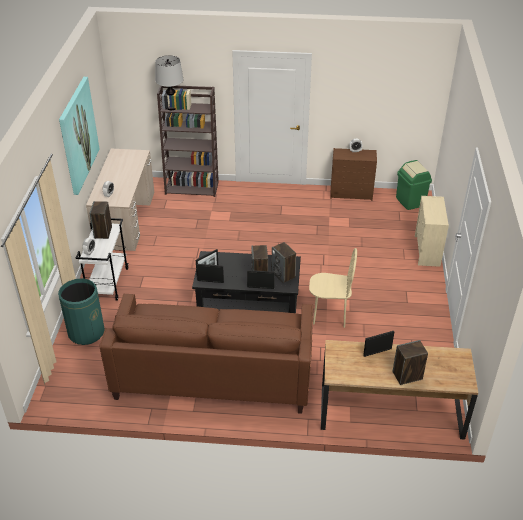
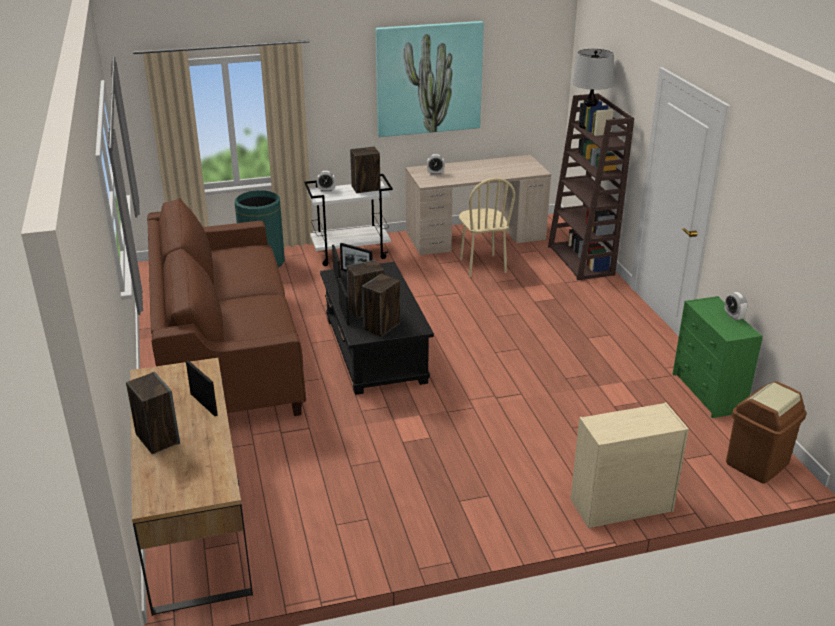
camera: 70 degrees right, 10 degrees down
beige chair [309,248,357,328] -> beige chair moved to [459,178,515,277]
brown dresser [330,148,377,201] -> green dresser [672,296,763,418]
green trash can [396,160,432,210] -> brown trash can [726,381,807,483]

